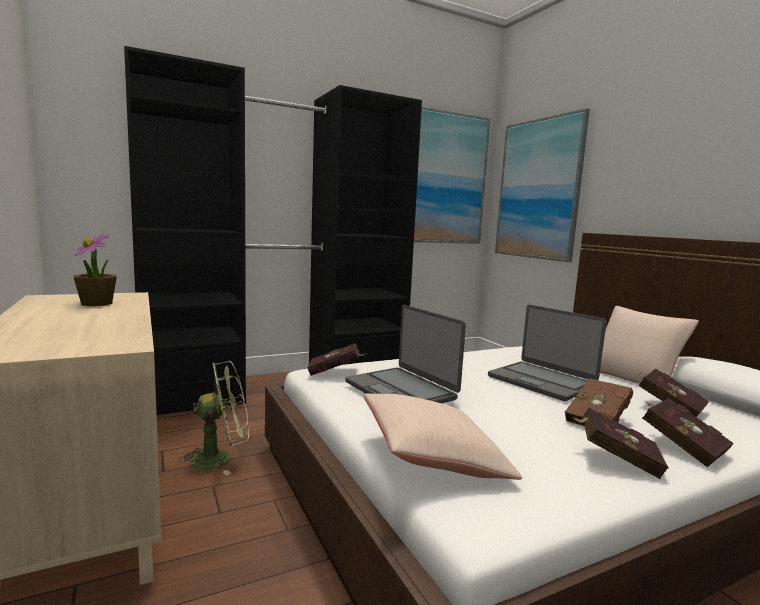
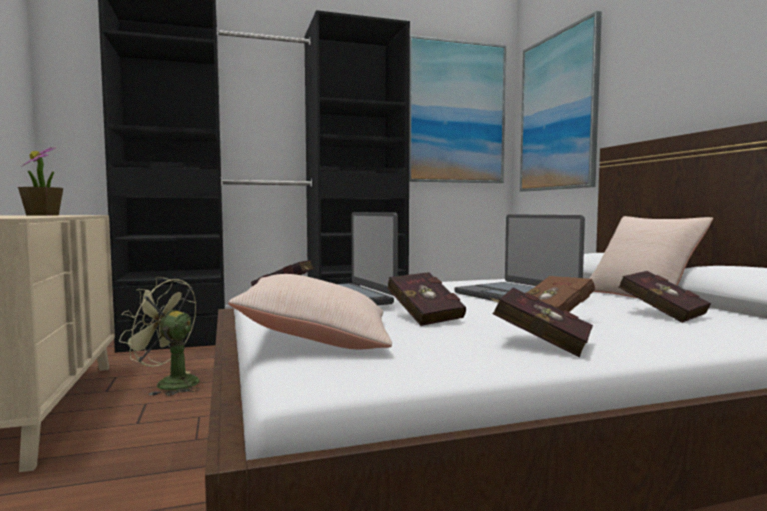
camera: 10 degrees right, 5 degrees down
green fan [178,361,249,475] -> green fan turned 150 degrees counterclockwise [119,277,200,396]
red book [642,398,734,468] -> red book moved to [387,272,466,326]

